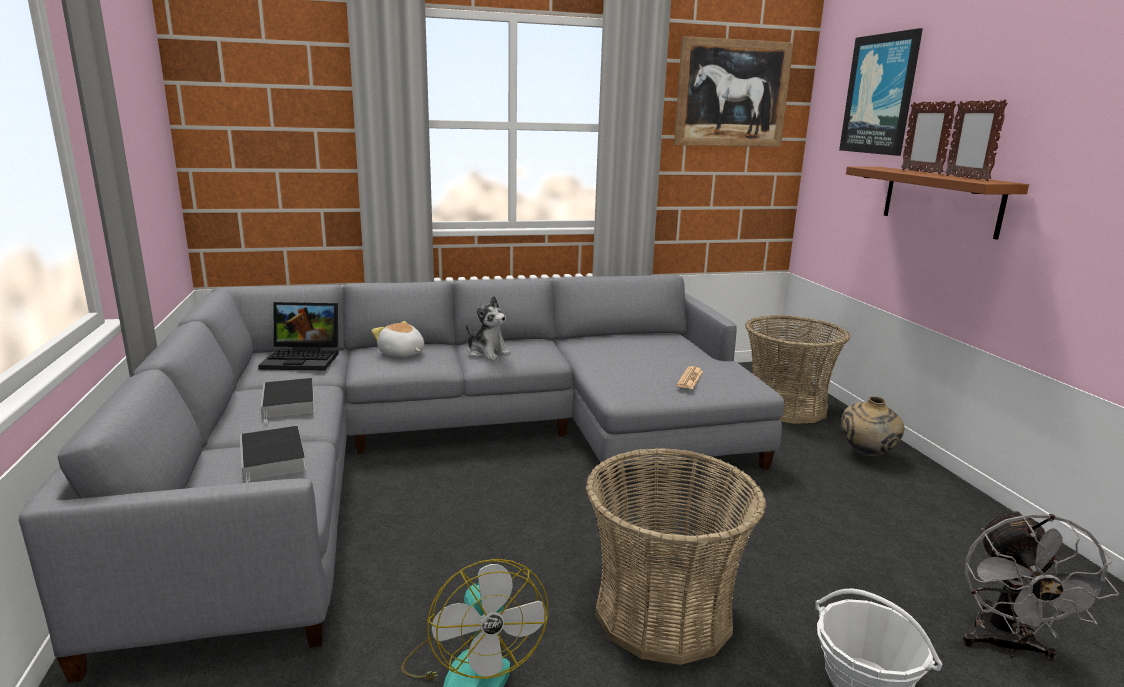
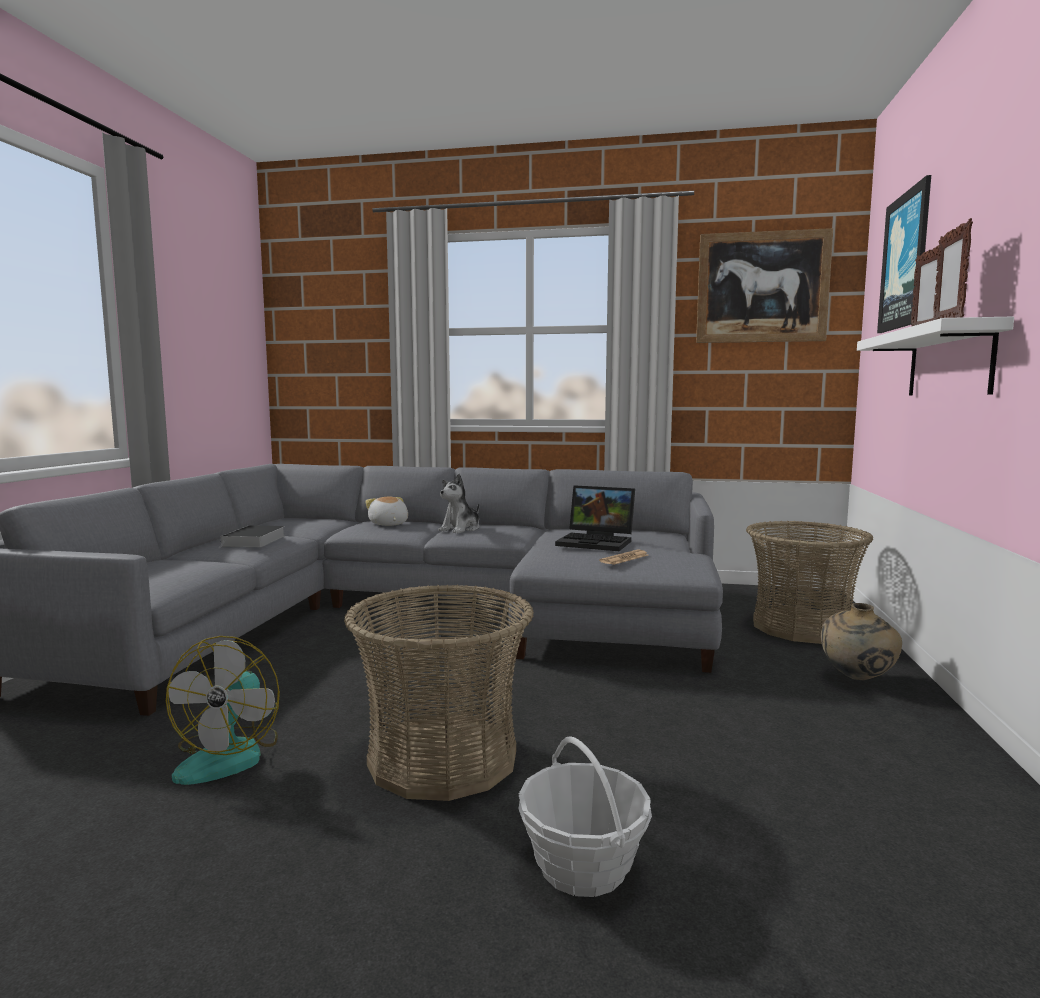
camera: 25 degrees right, 10 degrees down
book [240,426,306,483] -> none
laptop [258,302,339,370] -> laptop moved to [555,485,635,551]
plush toy [466,296,511,361] -> plush toy turned 60 degrees clockwise [439,474,479,534]
brown shelf [846,167,1029,240] -> white shelf [857,317,1014,396]
grey fan [963,510,1119,661] -> none

